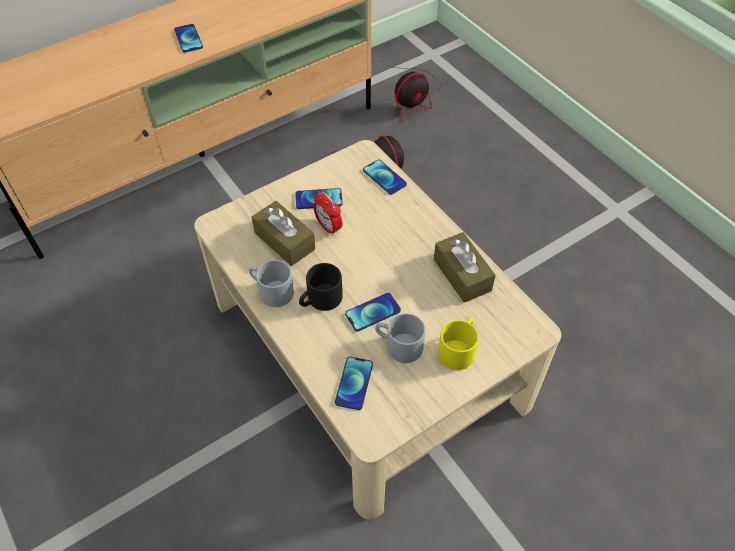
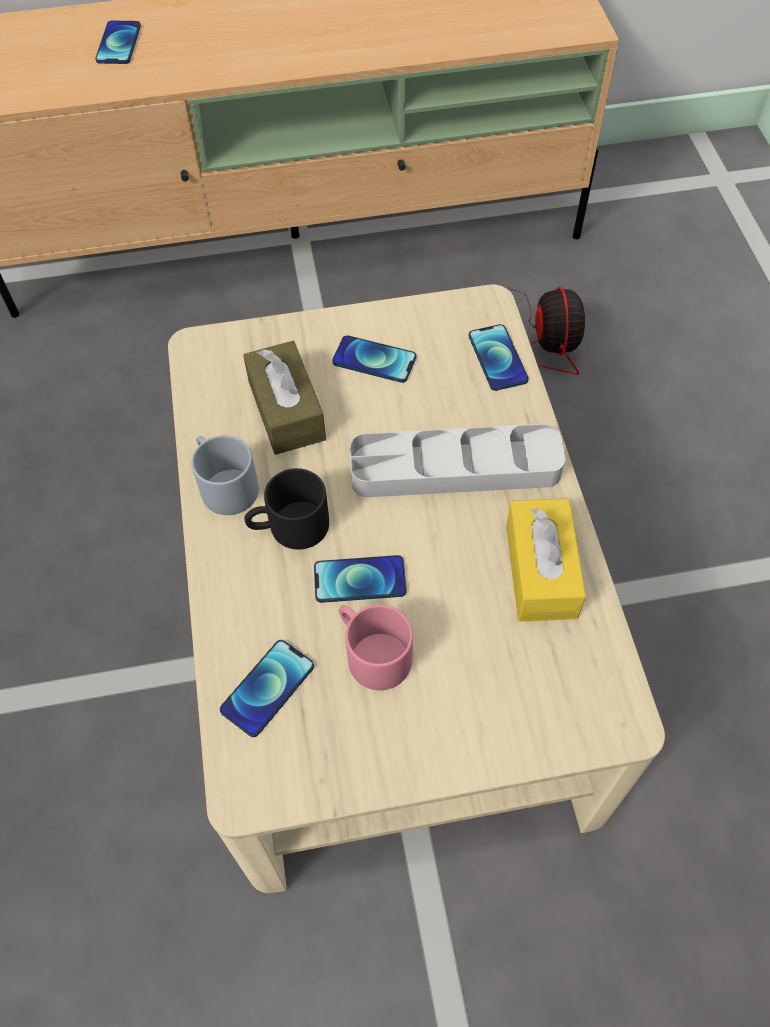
camera: 25 degrees right, 5 degrees up
phone [174,24,203,53] -> phone moved to [95,21,141,64]
alarm clock [314,191,343,236] -> none
grey mug [375,313,425,363] -> pink mug [339,605,413,690]
fan [382,61,442,122] -> none
brown tissue box [434,232,496,303] -> yellow tissue box [506,499,586,622]
yellow mug [438,318,479,370] -> none
none -> grey tray [350,424,565,497]

